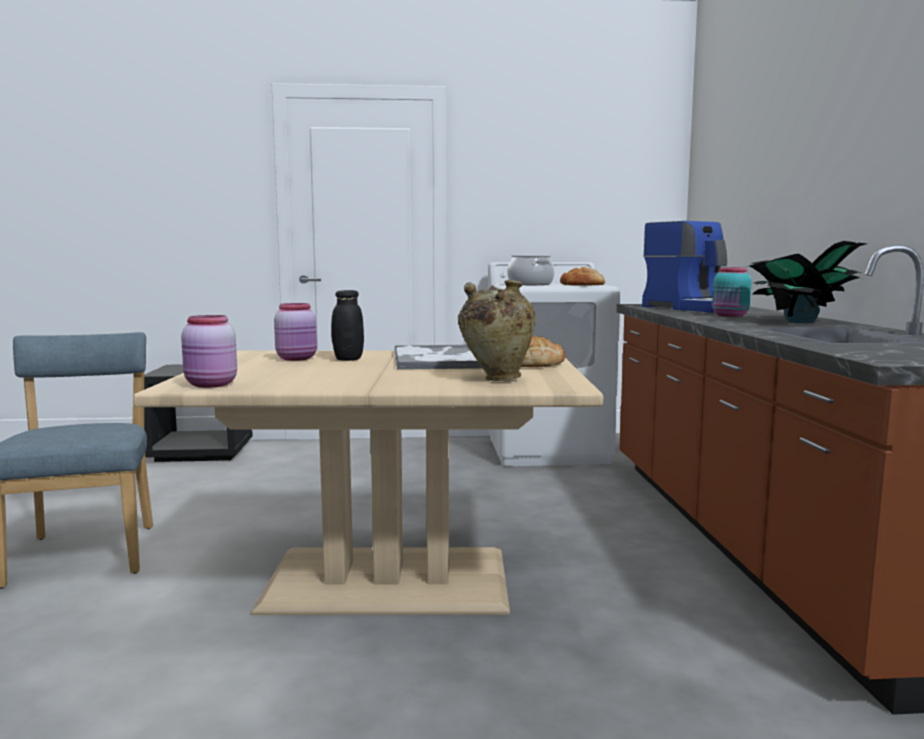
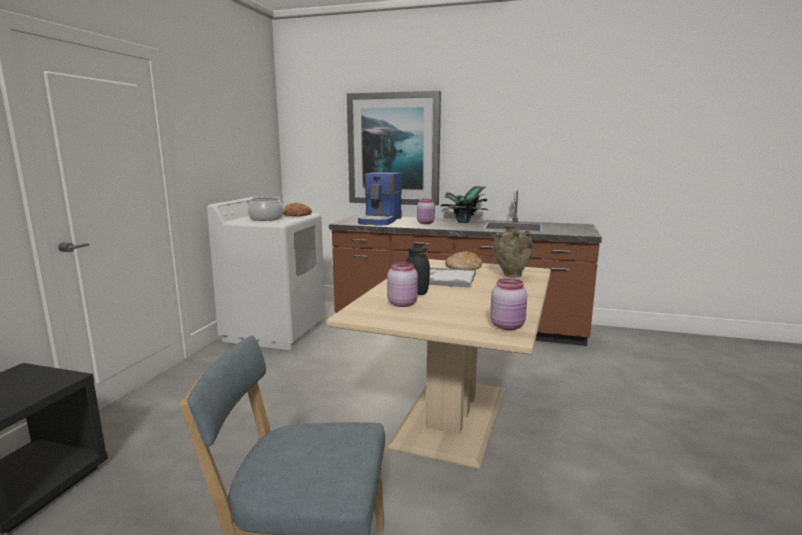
camera: 70 degrees left, 5 degrees up
coffee machine [642,221,727,313] -> coffee machine turned 120 degrees clockwise [358,172,402,226]
turquoise jar [712,267,752,317] -> pink jar [417,199,435,224]
none -> picture [347,91,441,206]

